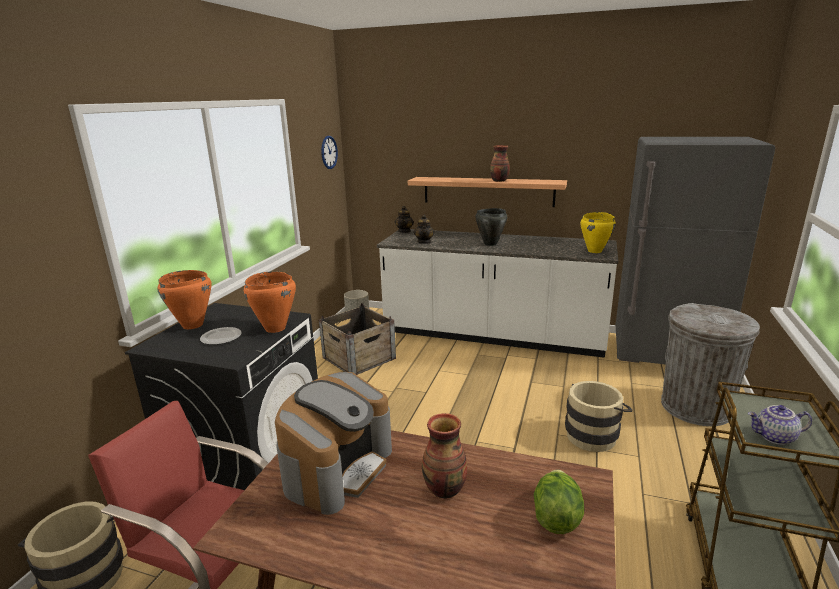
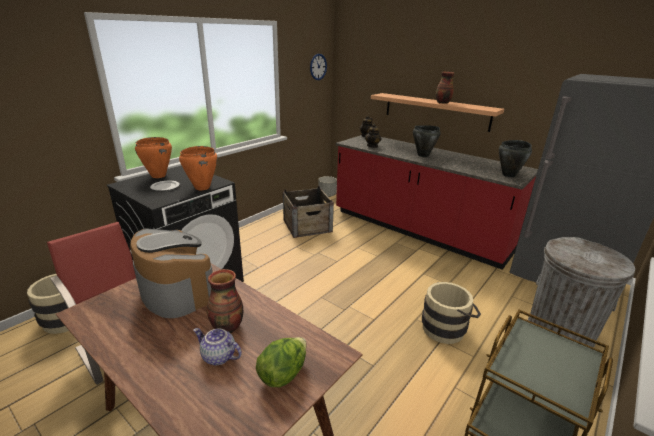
camera: 20 degrees right, 5 degrees up
coffee machine [275,372,392,515] -> coffee machine turned 90 degrees counterclockwise [130,228,213,318]
white counter [377,229,618,358] -> red counter [336,135,538,270]
yellow cooking pot [580,212,616,253] -> black cooking pot [499,140,532,177]
teapot [748,405,812,445] -> teapot moved to [193,328,242,365]

